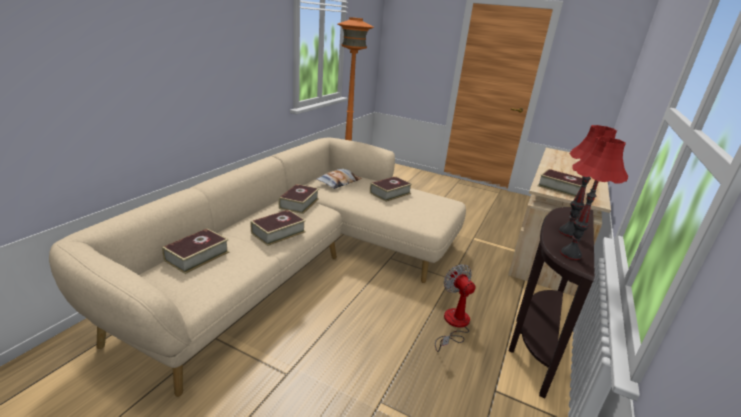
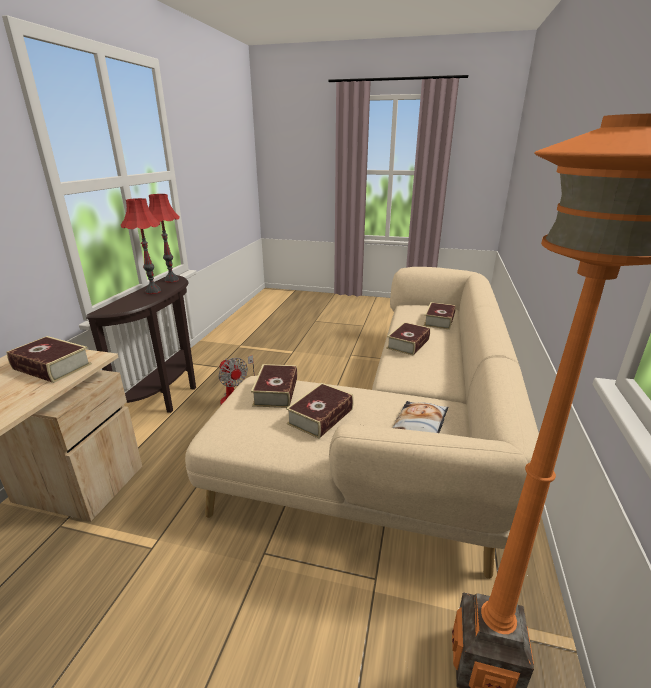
camera: 170 degrees right, 0 degrees up
book [278,184,319,214] -> book moved to [251,364,298,408]

